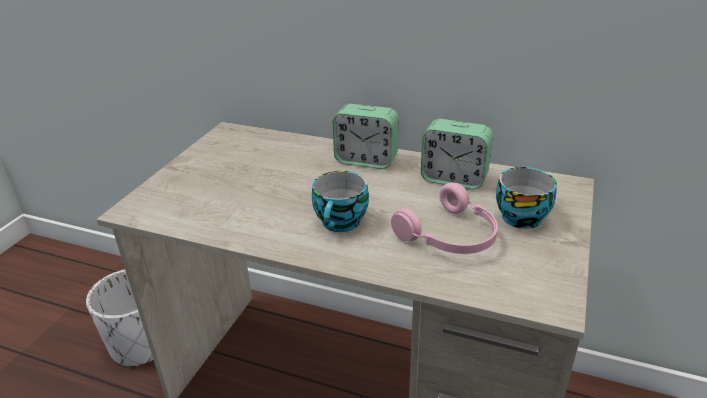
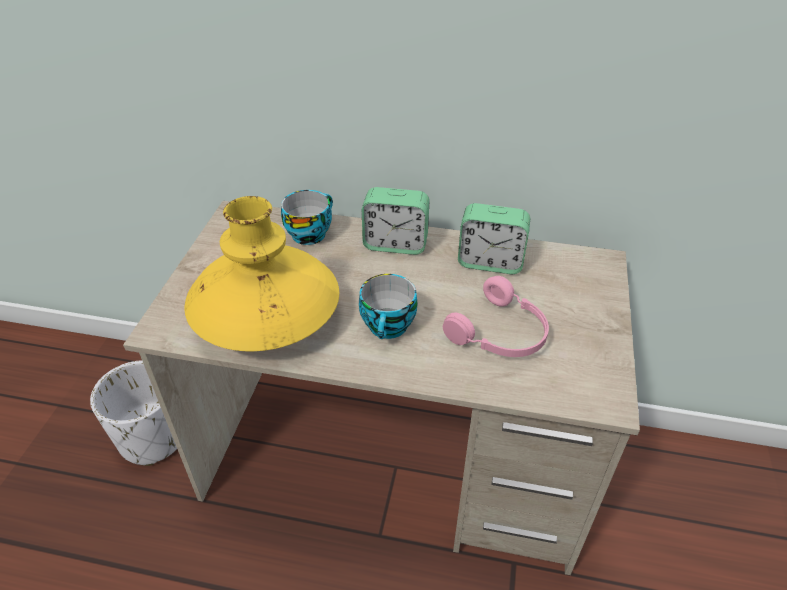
camera: 10 degrees left, 10 degrees up
cup [496,167,557,229] -> cup moved to [281,190,333,245]
none -> yellow vase [185,196,339,351]

